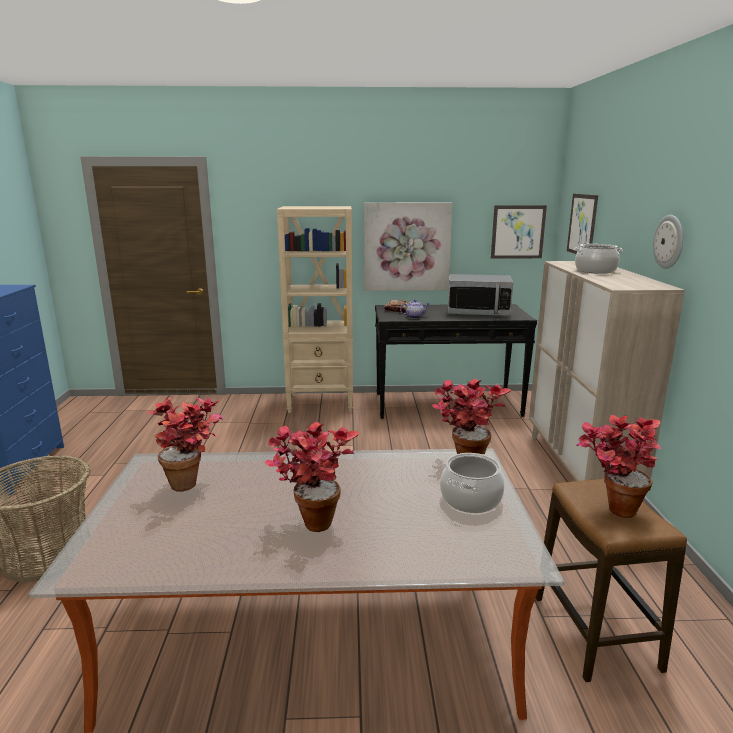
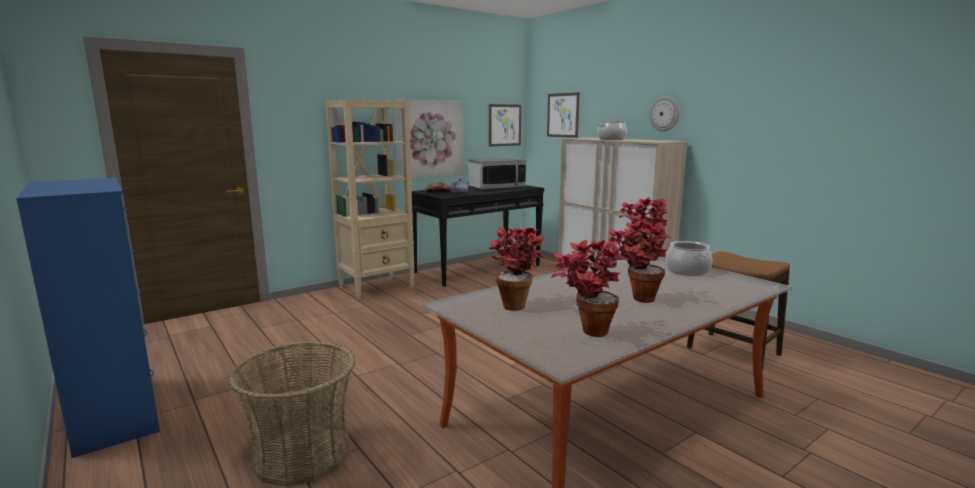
camera: 35 degrees left, 5 degrees down
potted plant [576,415,661,518] -> potted plant moved to [551,240,629,337]

